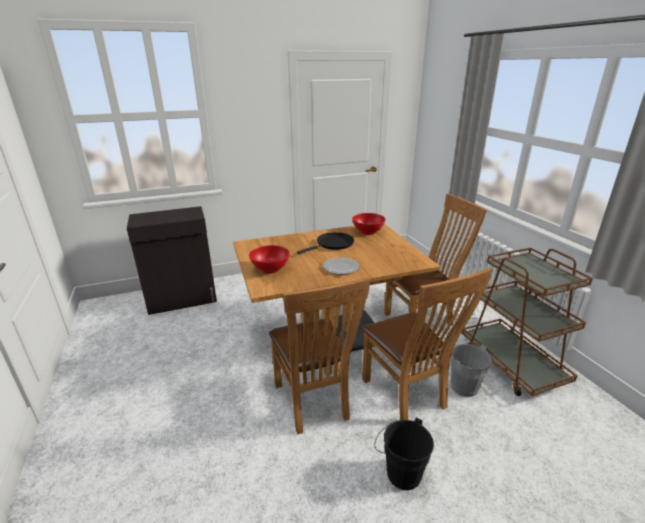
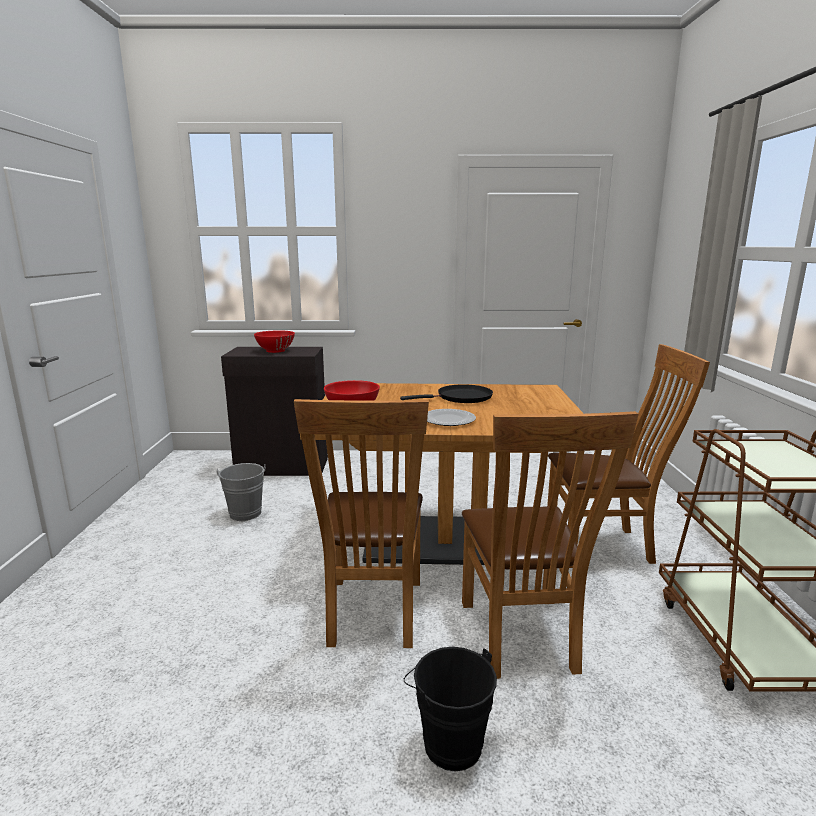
camera: 20 degrees right, 10 degrees down
red bowl [352,213,386,235] -> red bowl moved to [254,330,295,353]
grey bucket [450,344,492,397] -> grey bucket moved to [217,463,266,521]

